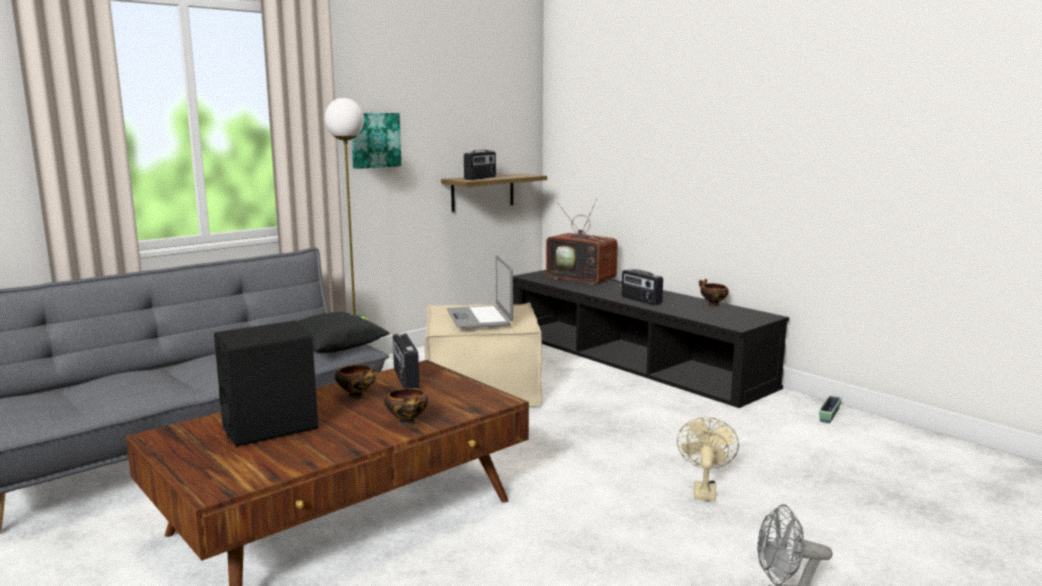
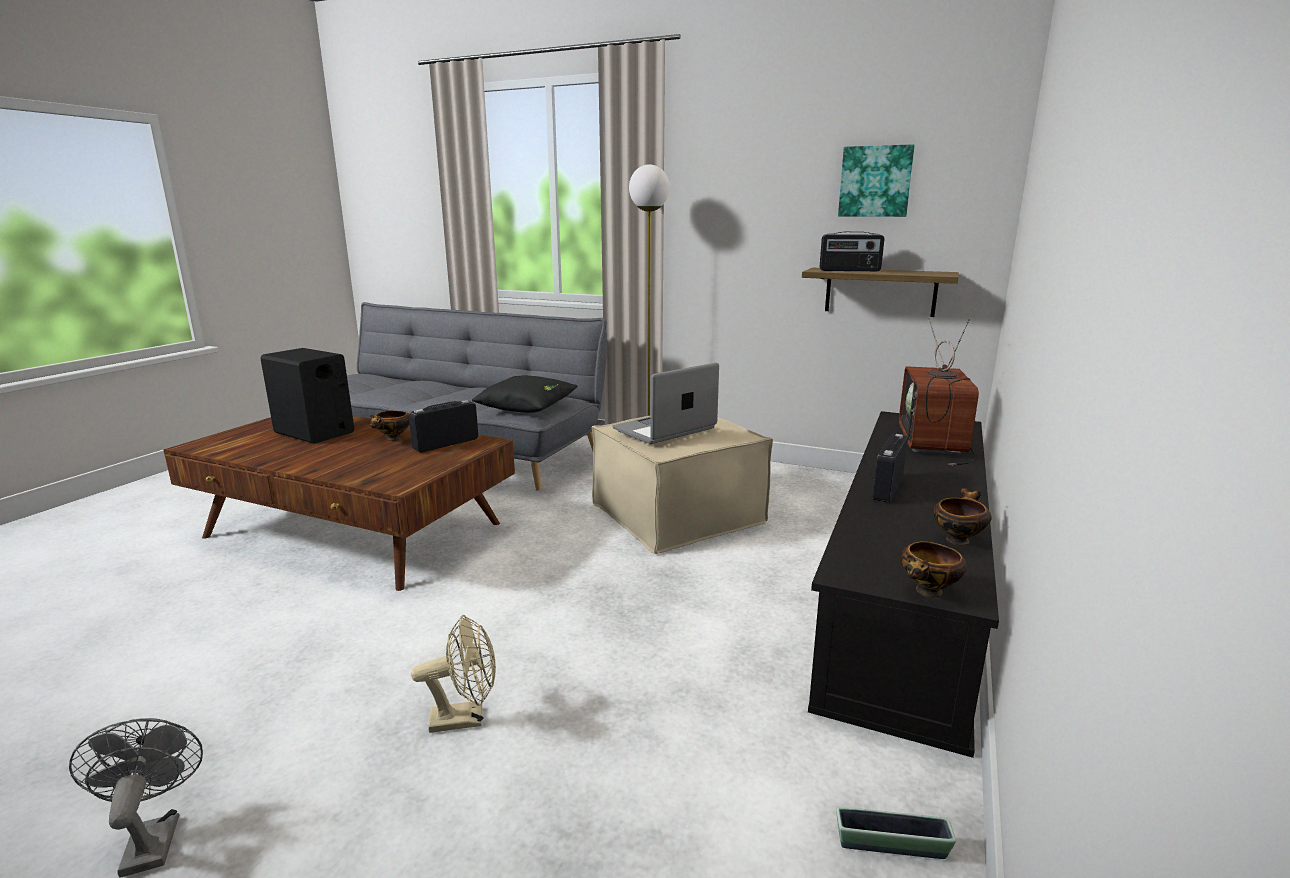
camera: 65 degrees right, 5 degrees up
picture [352,113,401,169] -> picture moved to [838,144,915,217]
bowl [384,388,428,426] -> bowl moved to [900,541,966,598]

